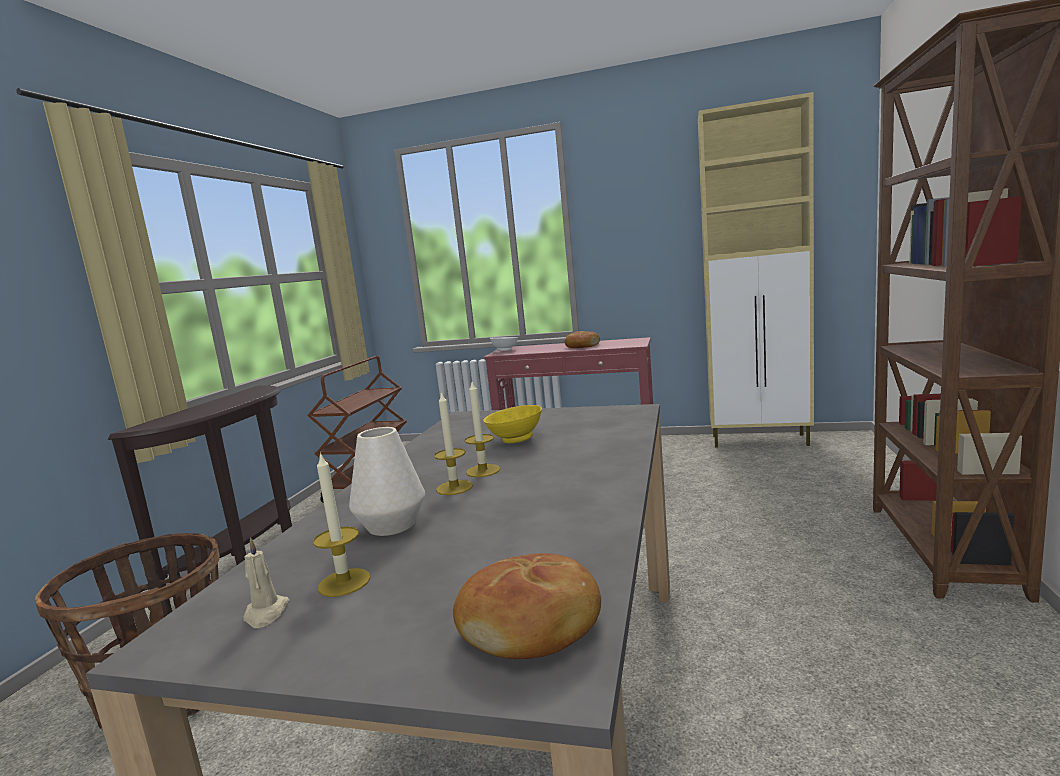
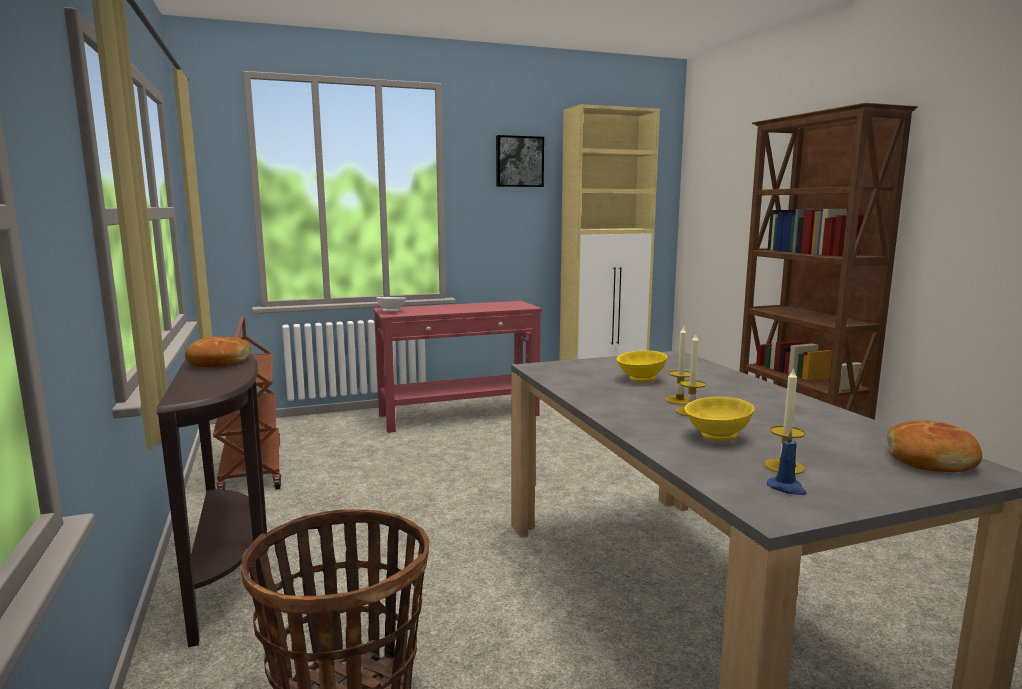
camera: 35 degrees left, 0 degrees up
beige candle [243,537,290,628] -> blue candle [767,430,807,495]
white vase [349,427,425,536] -> yellow bowl [684,397,754,442]
bread [565,331,600,348] -> bread moved to [185,336,251,367]
none -> picture [496,135,544,187]

